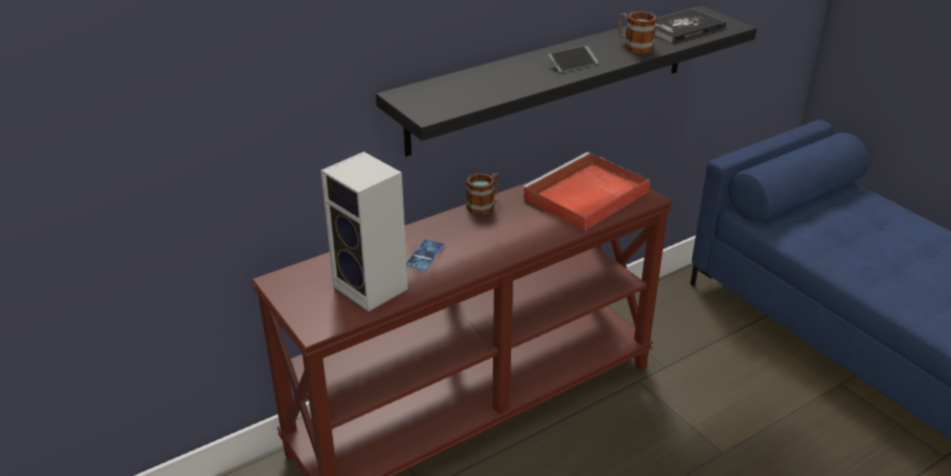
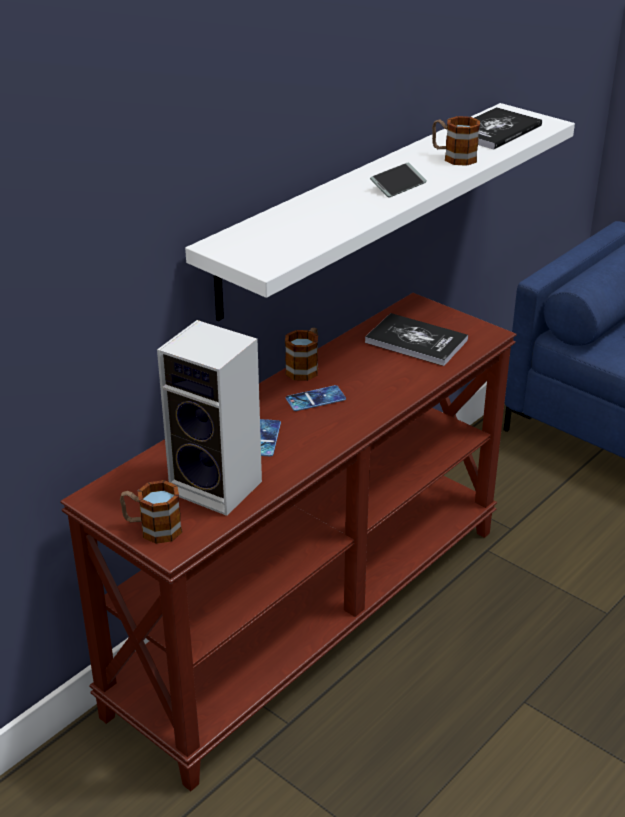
camera: 15 degrees left, 0 degrees up
black shelf [376,6,757,157] -> white shelf [185,103,575,321]
red tray [521,152,650,230] -> book [365,313,468,366]
none -> mug [120,480,182,544]
none -> phone [286,385,346,411]

